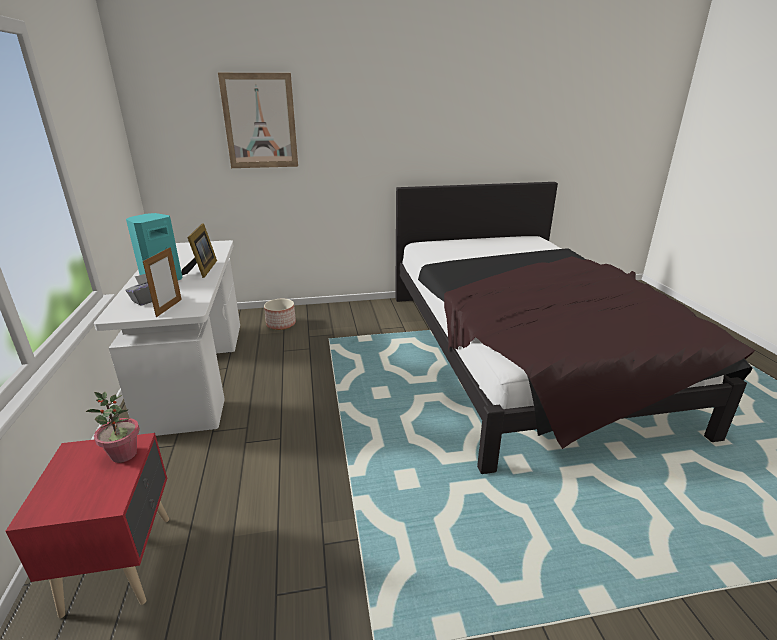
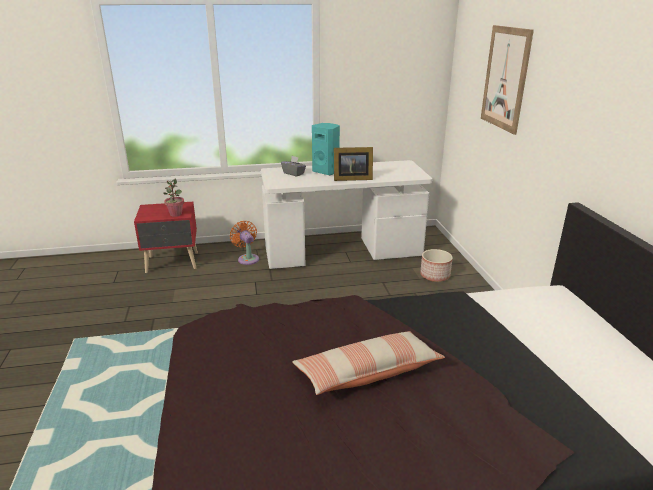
camera: 90 degrees right, 0 degrees up
picture frame [143,247,182,317] -> none
none -> orange fan [230,221,259,265]
none -> pillow [293,331,445,395]

